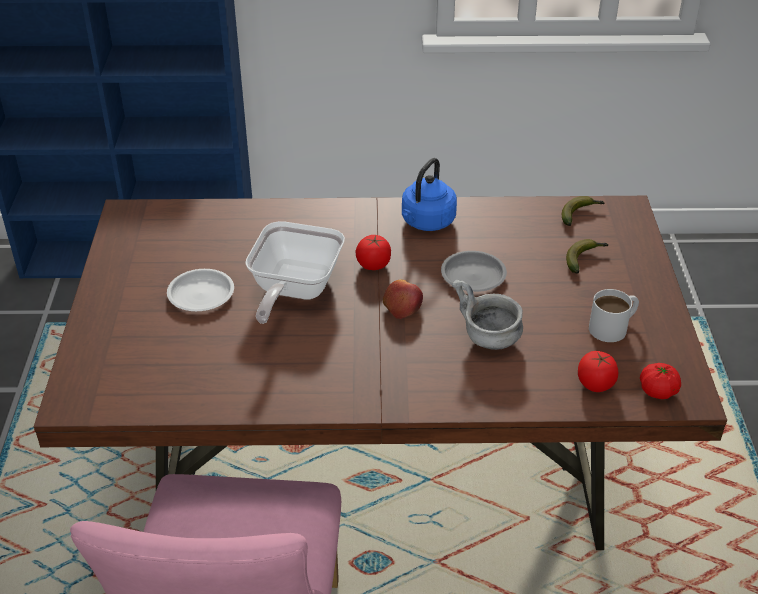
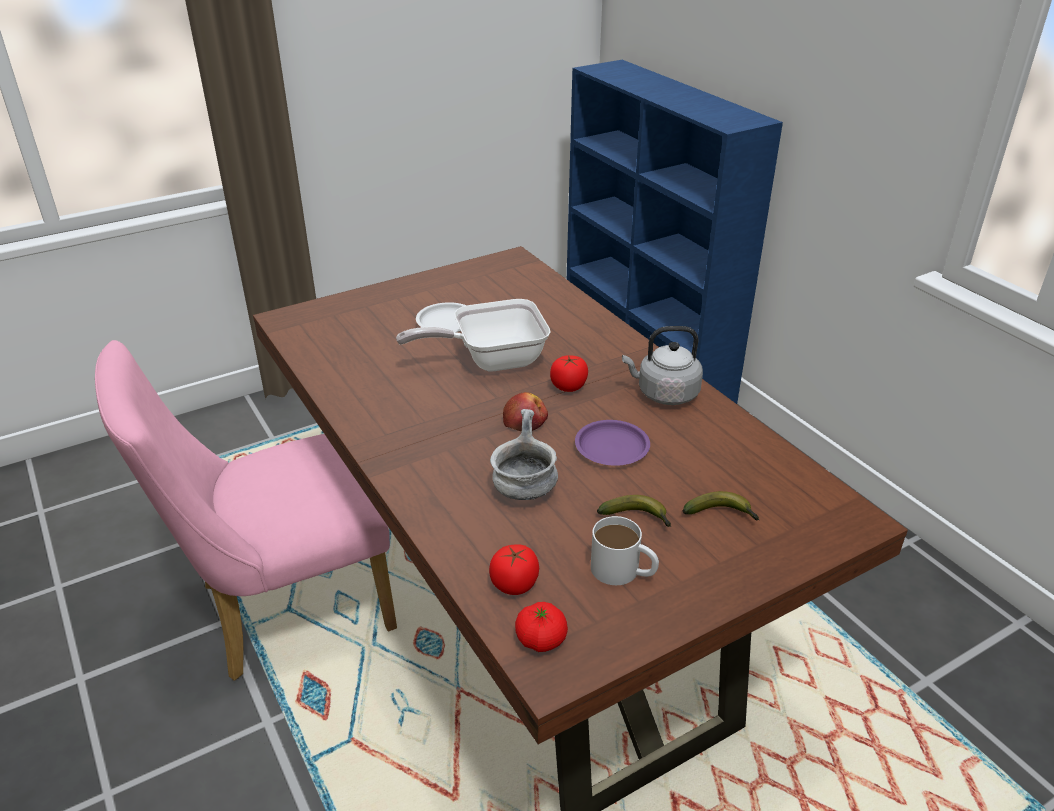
camera: 60 degrees right, 5 degrees down
blue kettle [402,158,457,231] -> grey kettle [622,326,703,405]
grey plate [441,251,507,292] -> purple plate [575,420,650,466]
banana [562,196,605,226] -> banana moved to [597,495,671,527]

